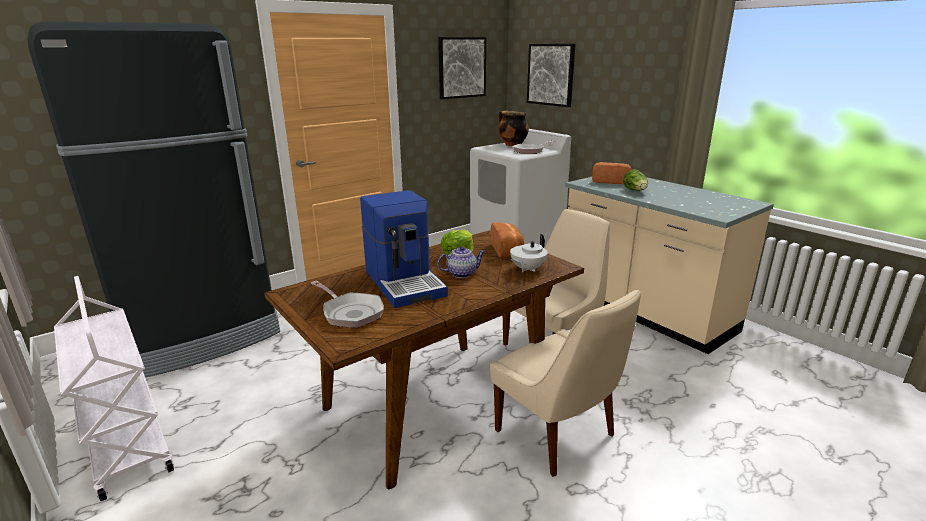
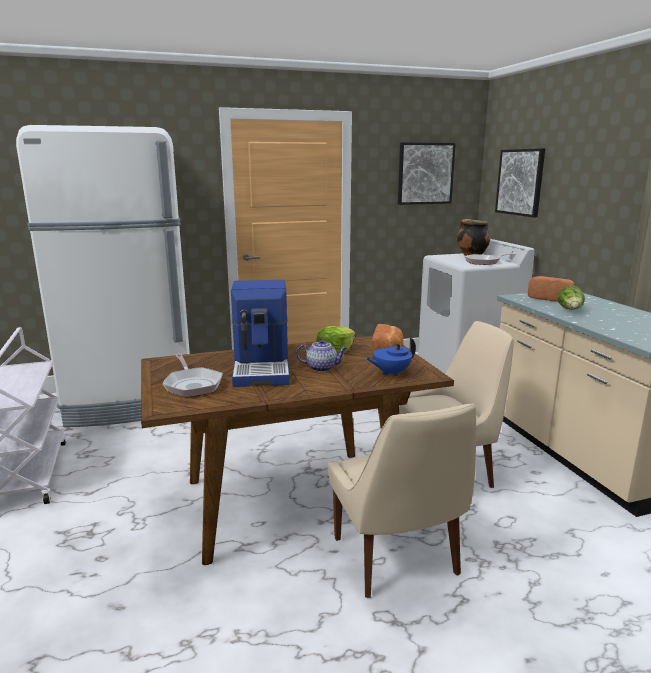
camera: 20 degrees right, 5 degrees down
black fridge [28,21,280,377] -> white fridge [16,125,190,427]
white teapot [510,234,548,272] -> blue teapot [366,338,416,376]

